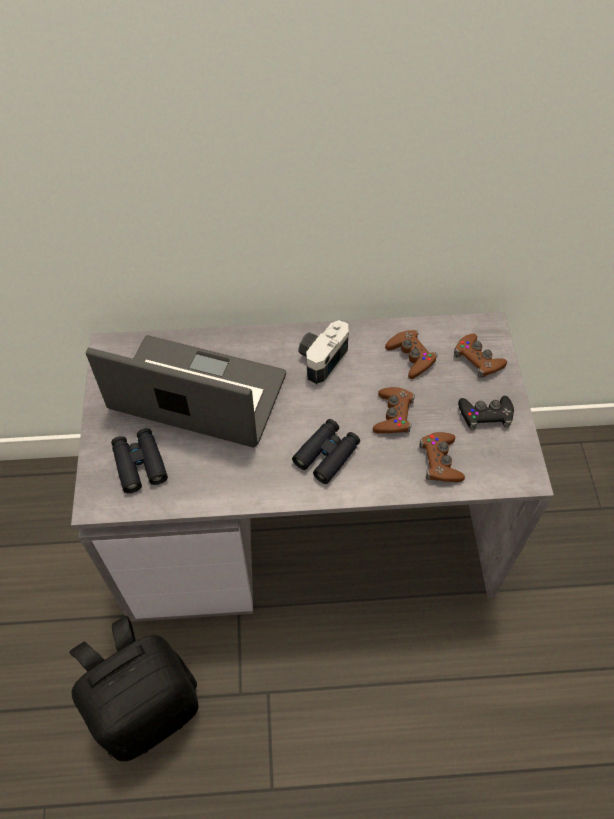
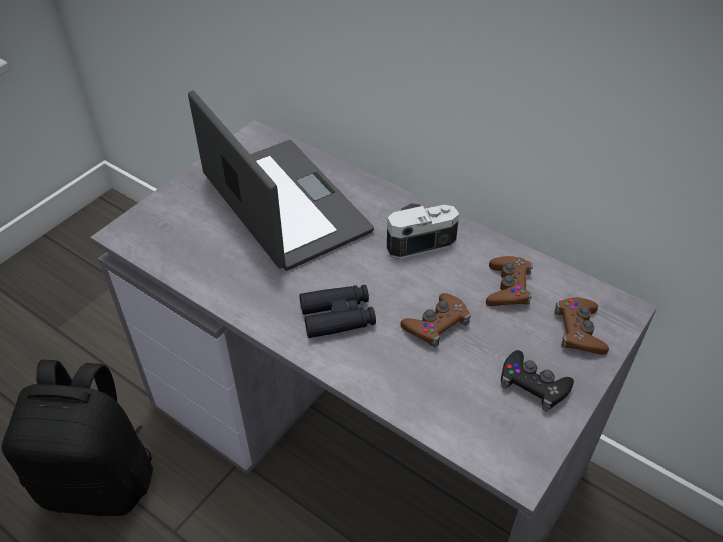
camera: 40 degrees right, 10 degrees down
black binoculars [111,428,168,493] -> none
brown game controller [419,432,465,482] -> none

